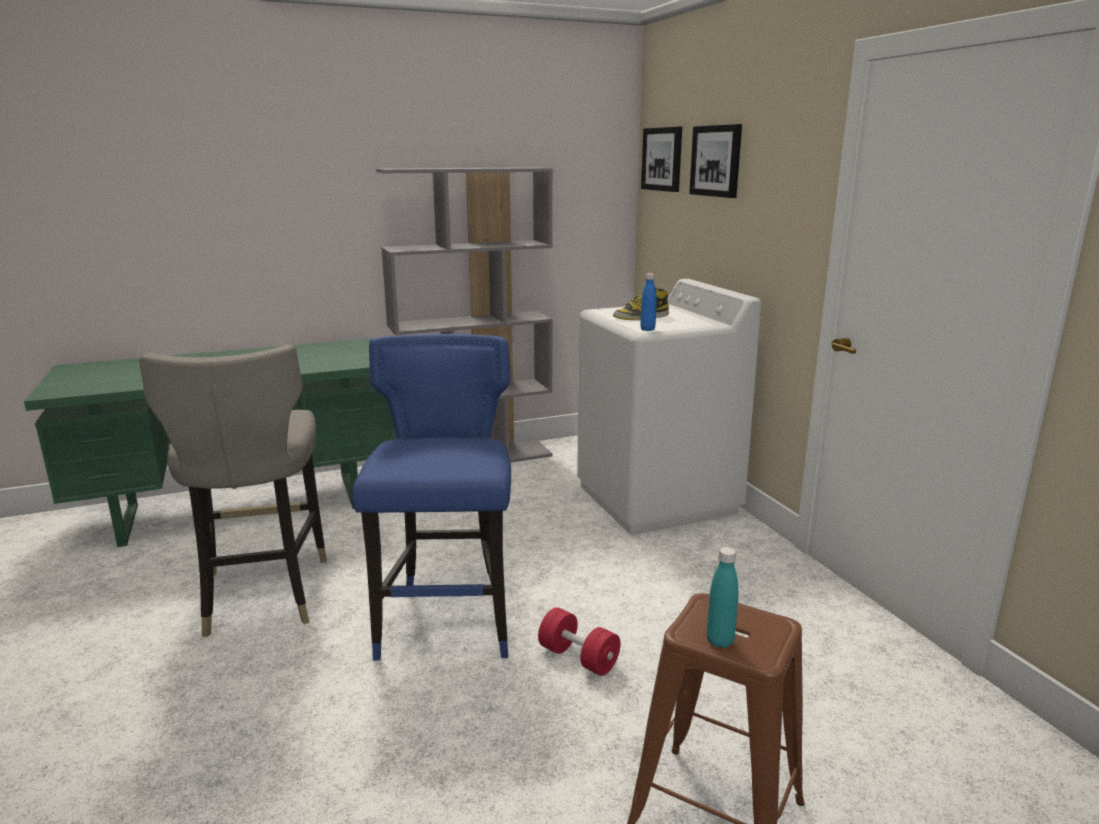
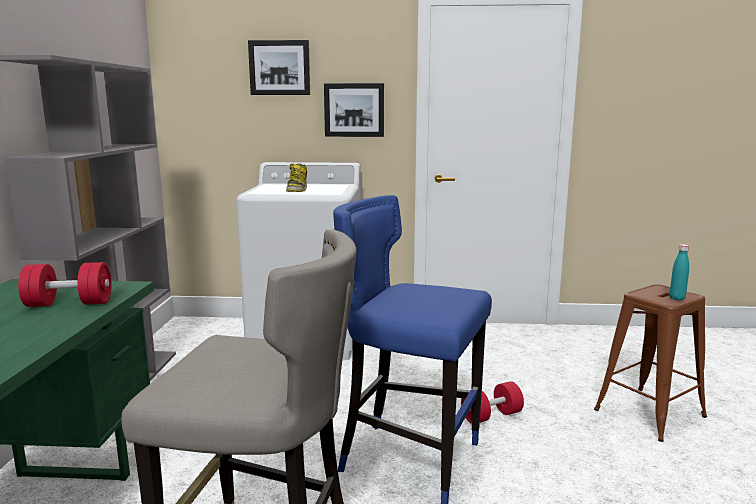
camera: 65 degrees left, 5 degrees down
blue bottle [640,273,657,331] -> none
picture [641,127,682,192] -> picture moved to [324,83,384,137]
none -> red dumbbell [18,262,112,307]

